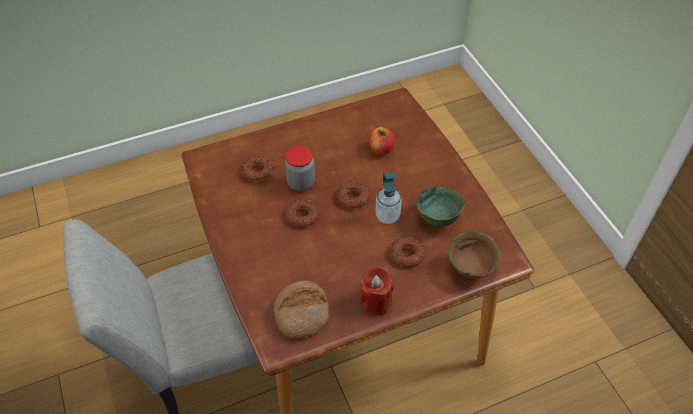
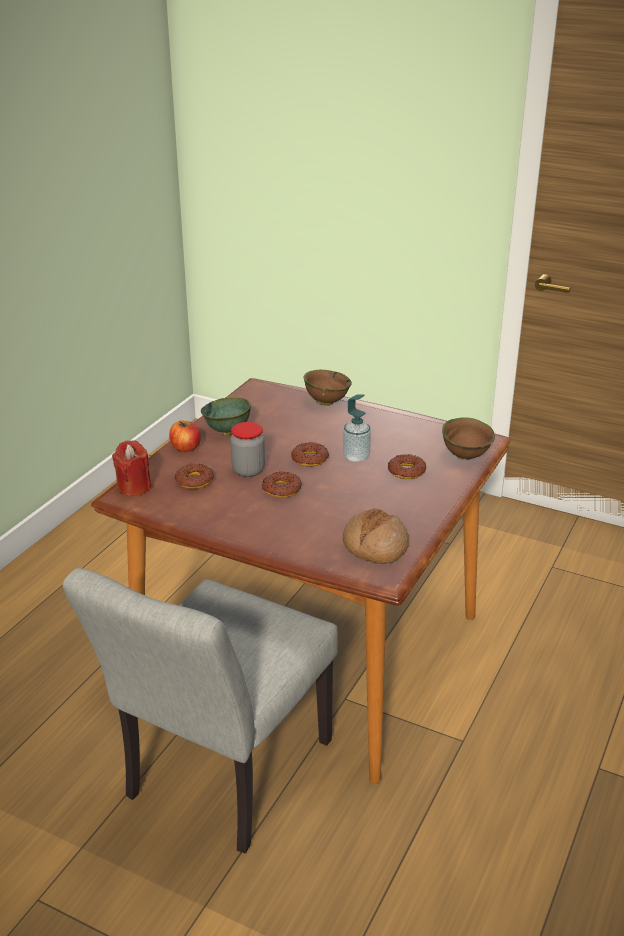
camera: 40 degrees left, 20 degrees down
red candle [360,266,394,316] -> red candle moved to [112,440,151,496]
apple [369,127,395,155] -> apple moved to [169,421,201,452]
green bowl [416,186,465,227] -> green bowl moved to [201,398,251,435]
none -> brown bowl [304,370,352,406]

